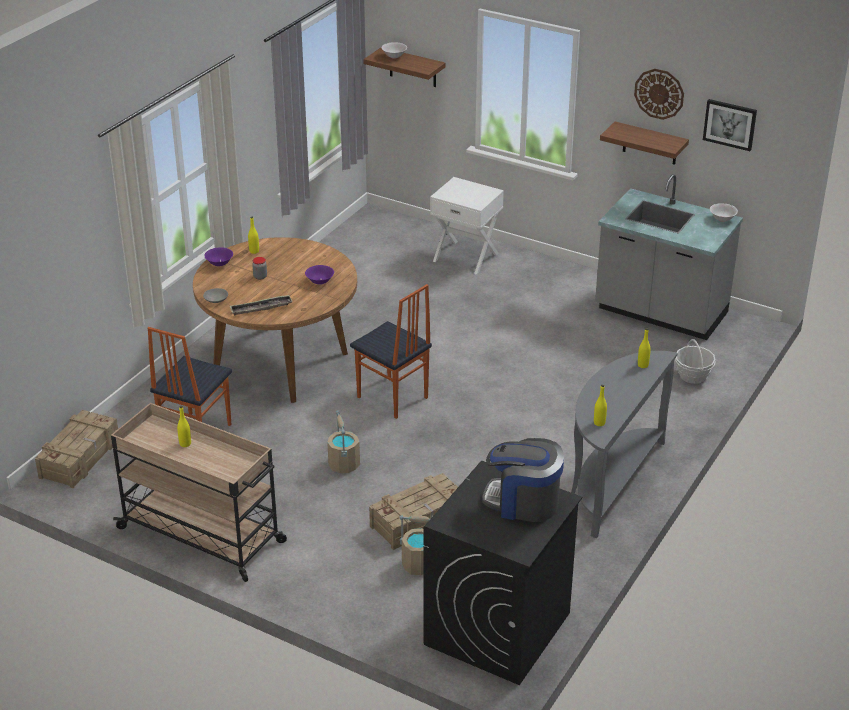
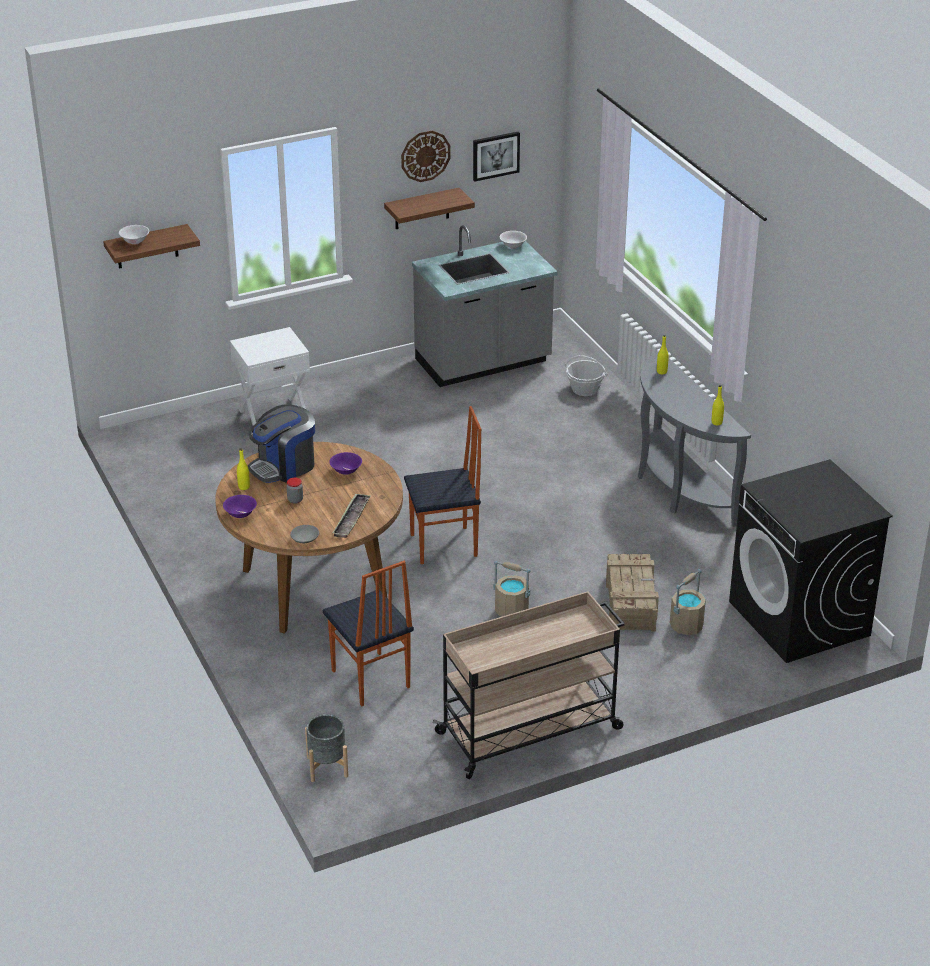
camera: 55 degrees left, 0 degrees up
crate [35,410,118,488] -> grey planter [305,714,348,782]
yellow bottle [177,406,191,447] -> none
coffee machine [483,438,564,522] -> coffee machine moved to [248,404,315,483]

